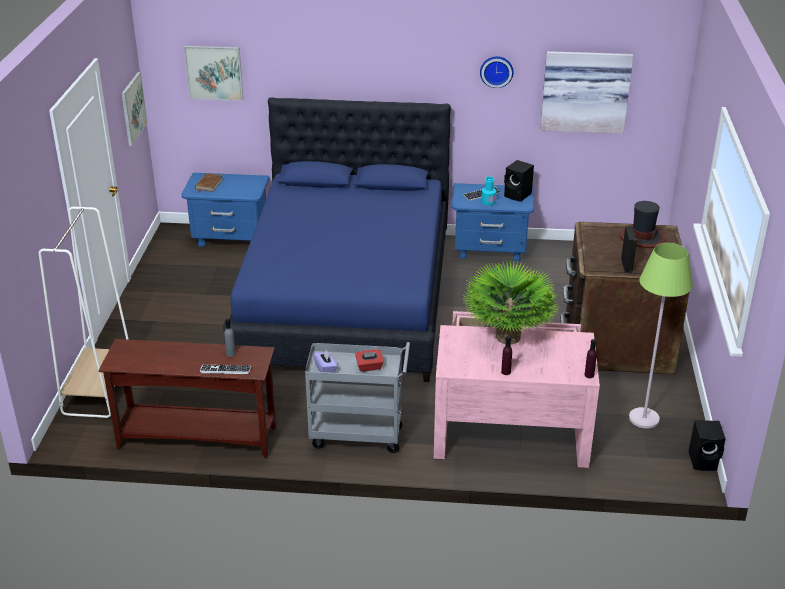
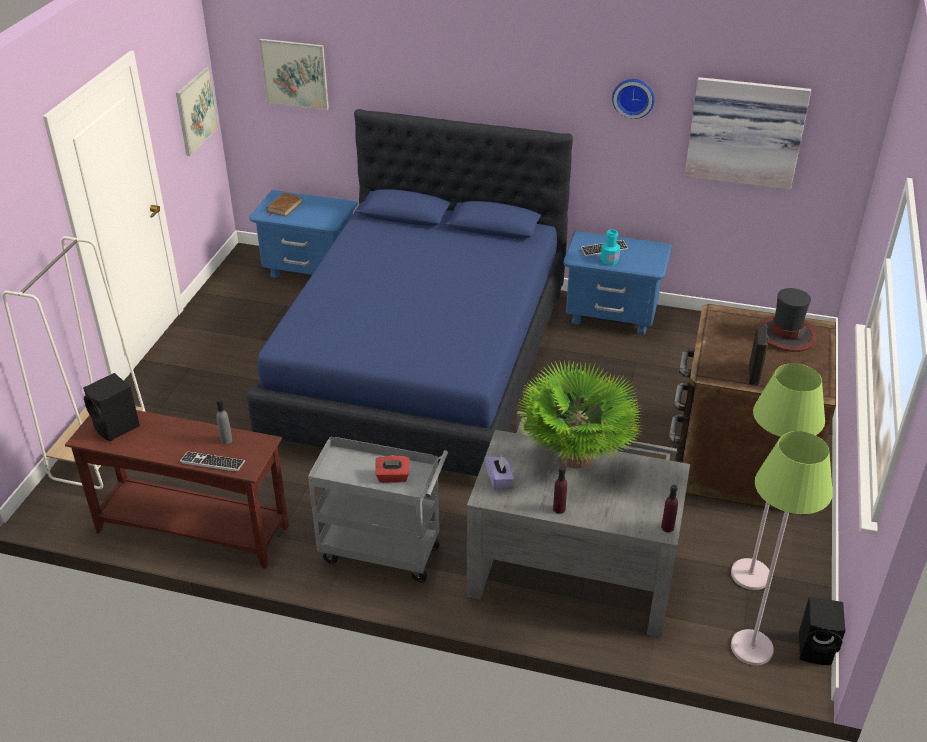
camera: 10 degrees right, 5 degrees up
purple tissue box [313,351,338,373] -> purple tissue box moved to [485,456,514,490]
pink desk [434,311,600,468] -> grey desk [467,411,690,637]
black speaker [504,160,534,202] -> black speaker moved to [83,373,140,441]
none -> green floor lamp [731,431,833,665]

